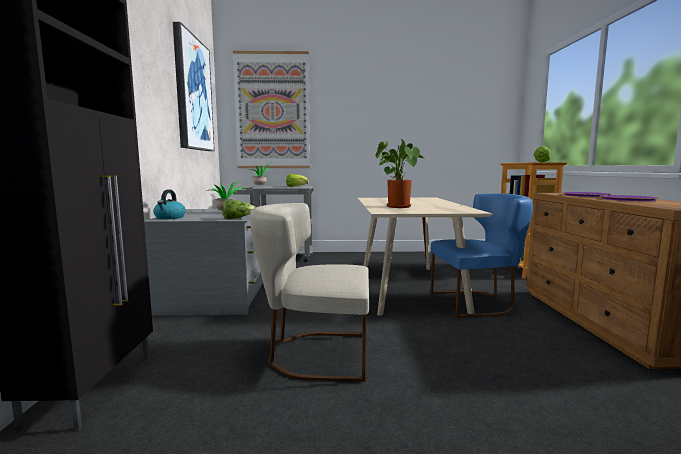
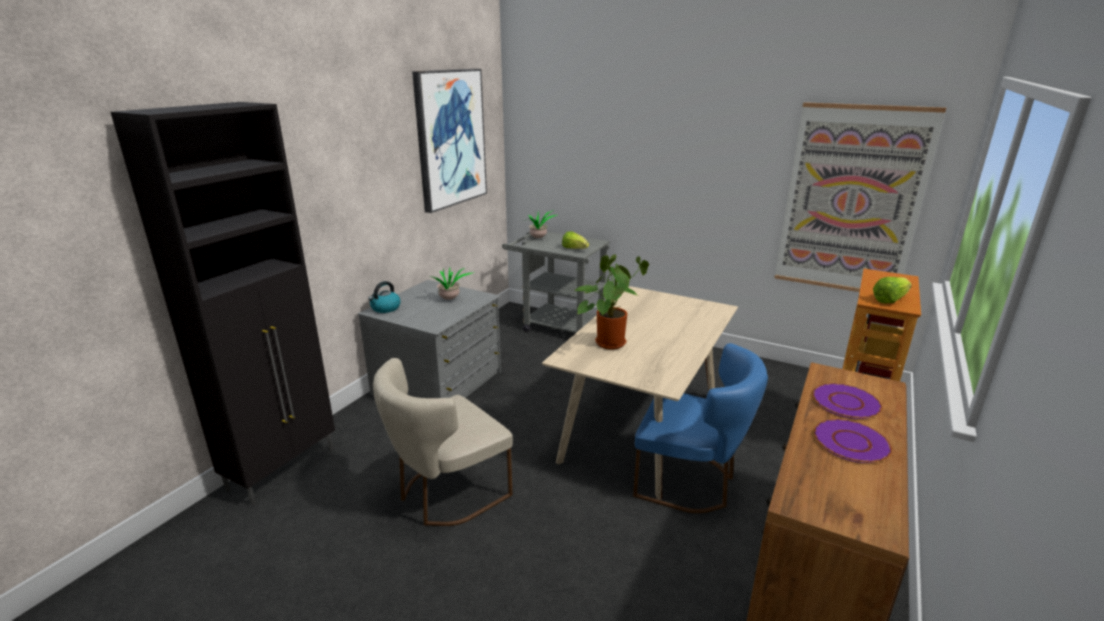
camera: 30 degrees right, 15 degrees up
lettuce [222,200,255,219] -> none
picture [233,51,310,168] -> picture moved to [774,102,946,292]
beige chair [250,203,369,382] -> beige chair turned 75 degrees counterclockwise [373,358,513,526]

